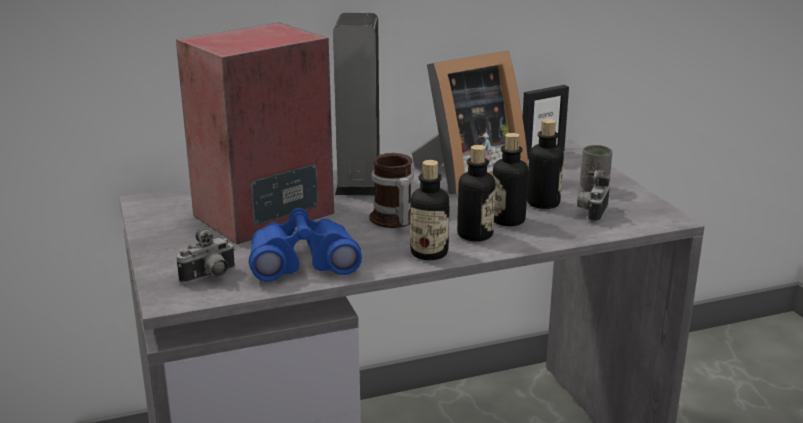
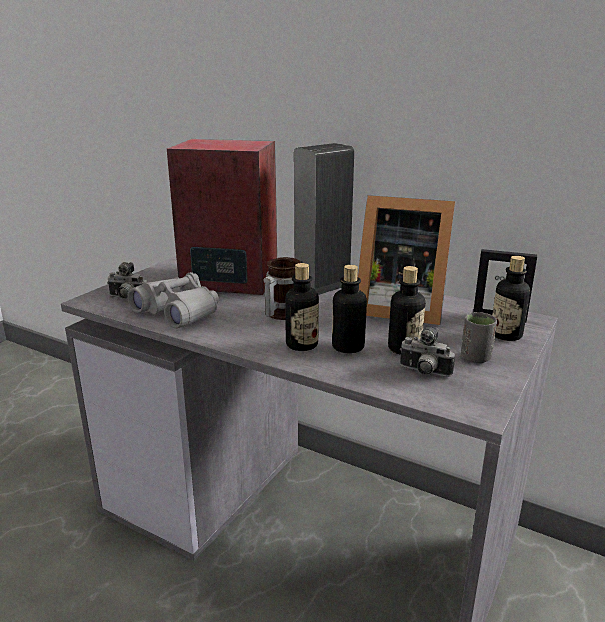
camera: 50 degrees right, 0 degrees up
blue binoculars [249,208,362,282] -> grey binoculars [127,272,219,329]
bottle [410,160,449,260] -> bottle moved to [492,256,530,341]
camera [577,170,610,222] -> camera turned 135 degrees counterclockwise [400,327,455,377]

